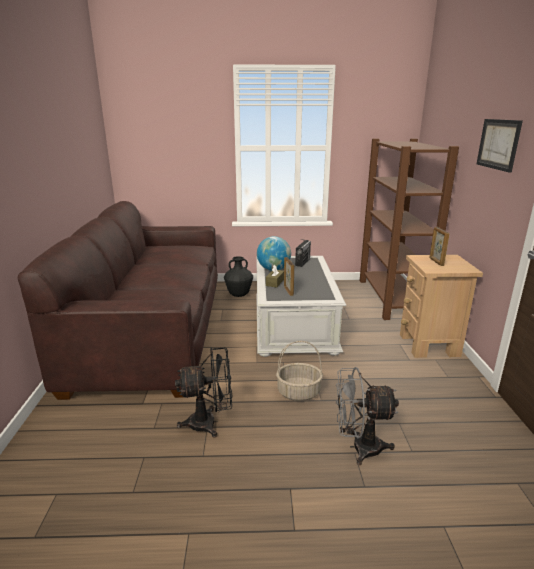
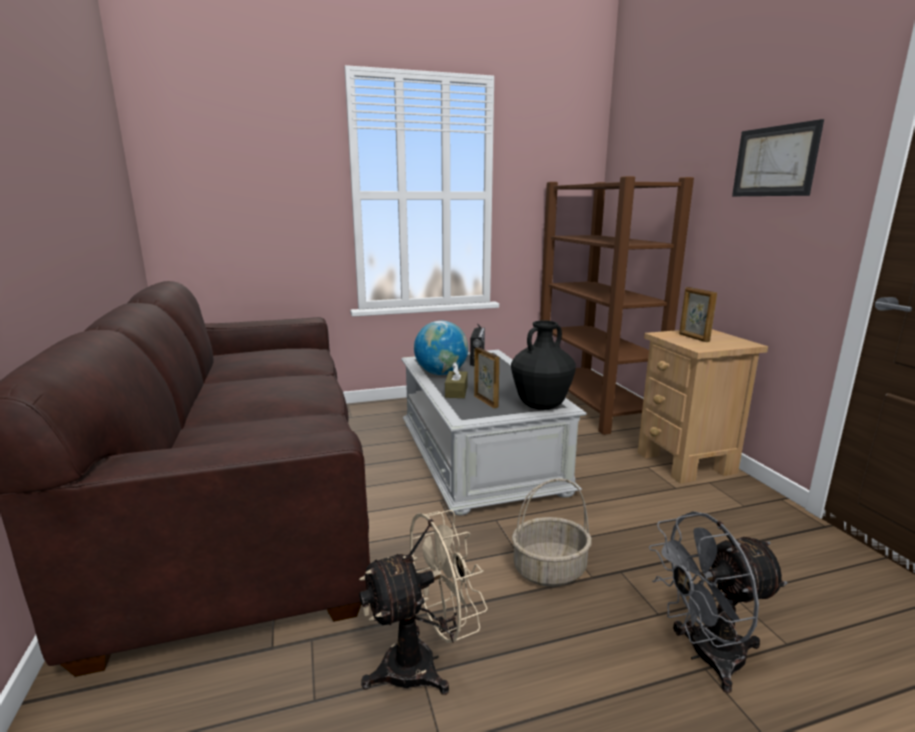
camera: 15 degrees left, 5 degrees down
black fan [175,347,232,438] -> beige fan [359,510,488,695]
black vase [224,256,253,297] -> black vase moved to [511,320,576,410]

